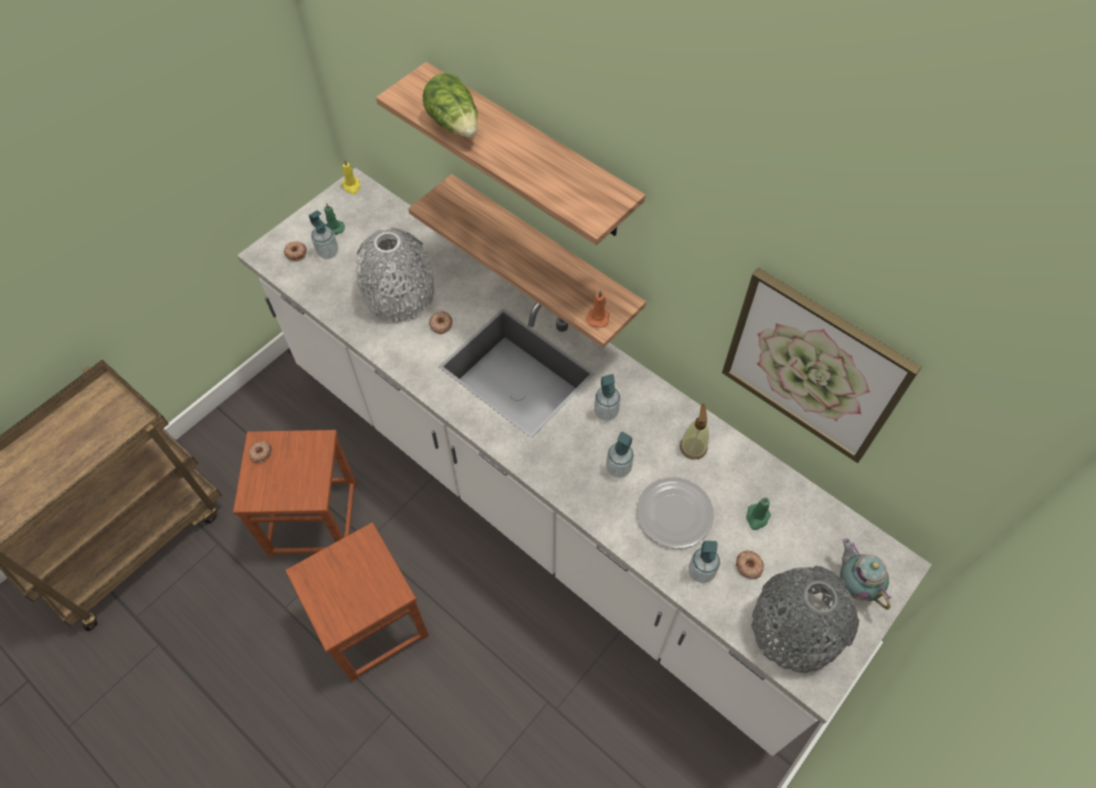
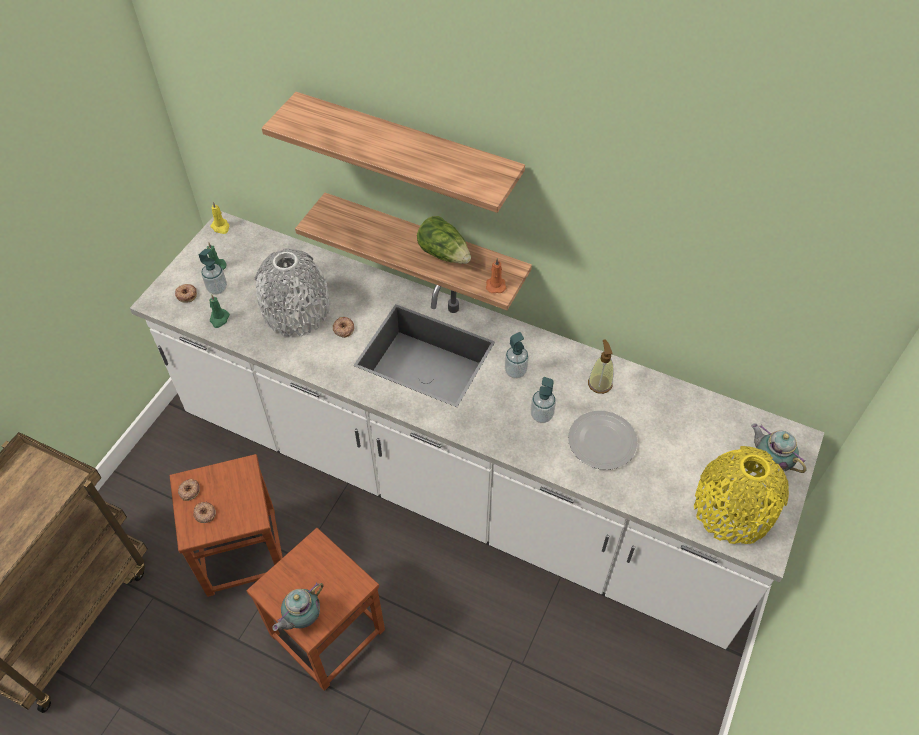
camera: 15 degrees left, 5 degrees down
lettuce [422,73,478,138] -> lettuce moved to [417,216,471,264]
soap dispenser [688,541,720,583] -> none
picture [722,268,922,463] -> none
donut [736,550,764,579] -> donut moved to [193,502,216,523]
green candle [746,498,771,530] -> green candle moved to [209,294,230,328]
grey vase [751,566,859,673] -> yellow vase [694,446,789,544]
none -> teapot [272,582,324,631]

